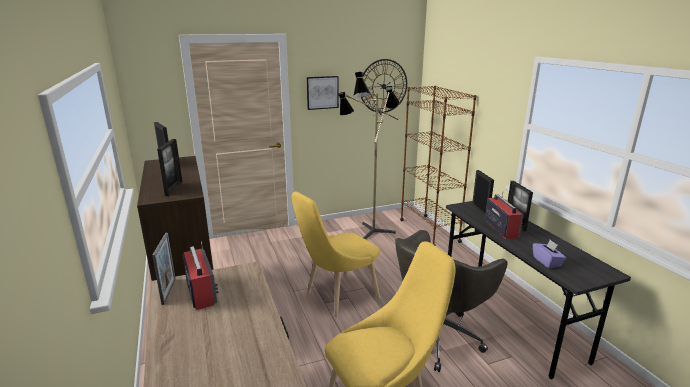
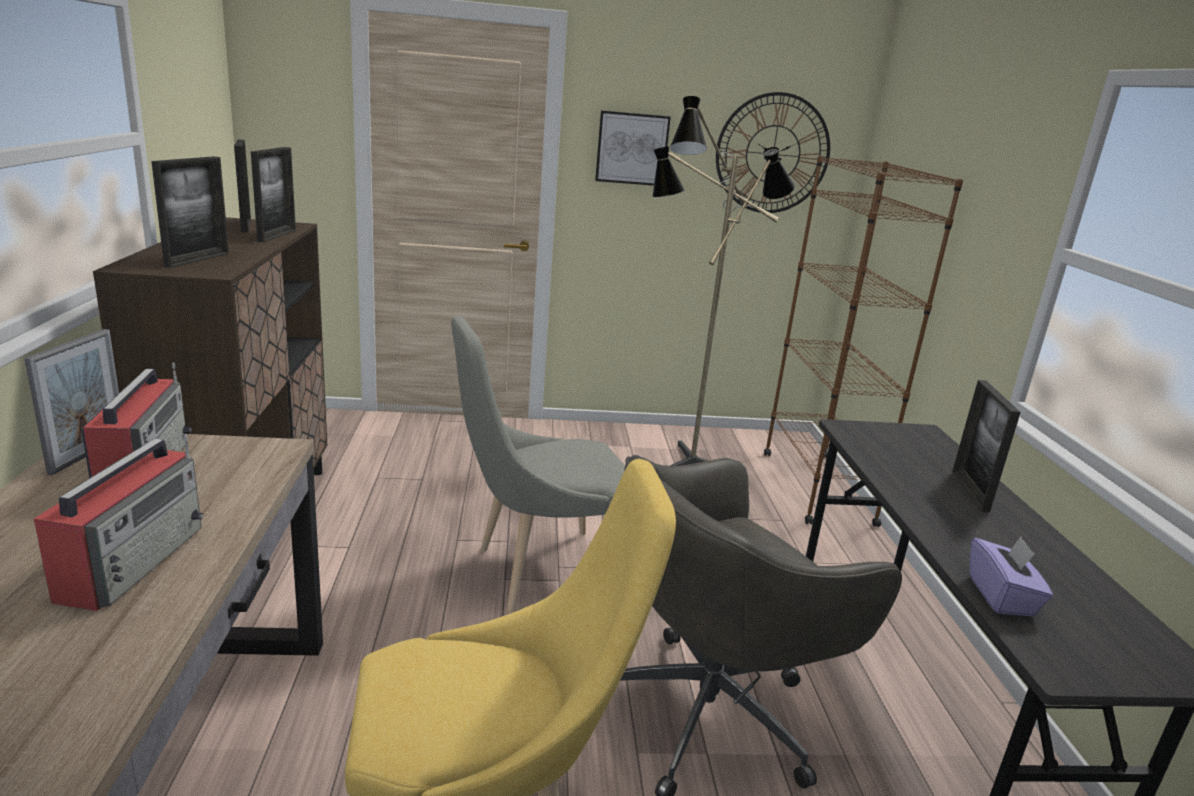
camera: 15 degrees right, 0 degrees up
yellow chair [292,192,380,317] -> grey chair [451,316,625,613]
picture frame [472,170,494,216] -> picture frame moved to [251,147,296,242]
radio [485,191,524,239] -> radio moved to [34,434,204,611]

